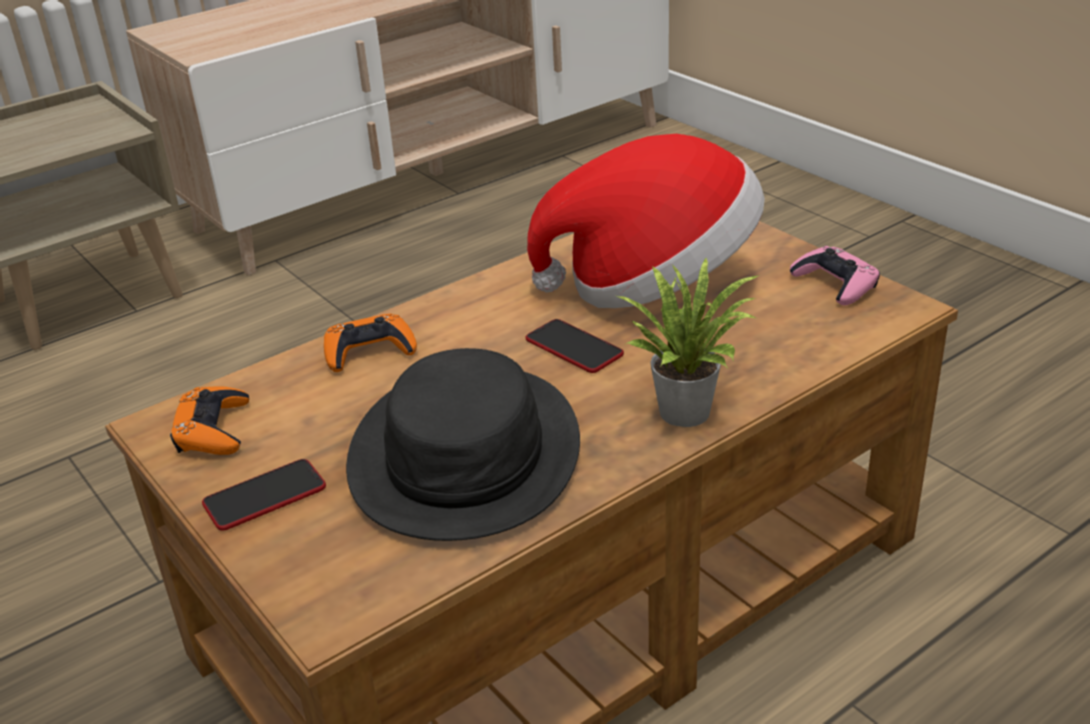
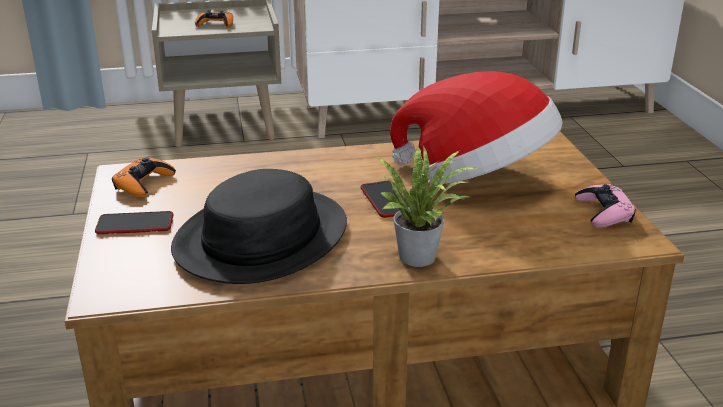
camera: 25 degrees right, 5 degrees down
orange game controller [324,313,417,372] -> orange game controller moved to [195,10,233,28]

